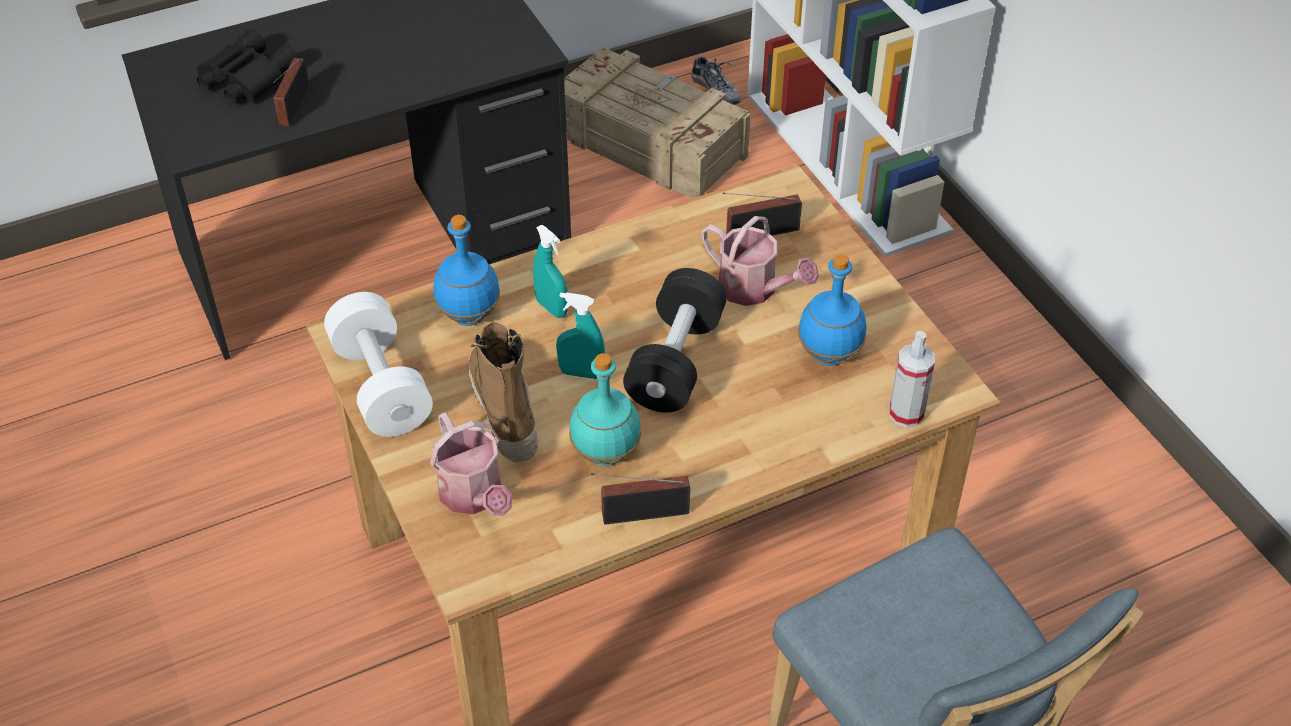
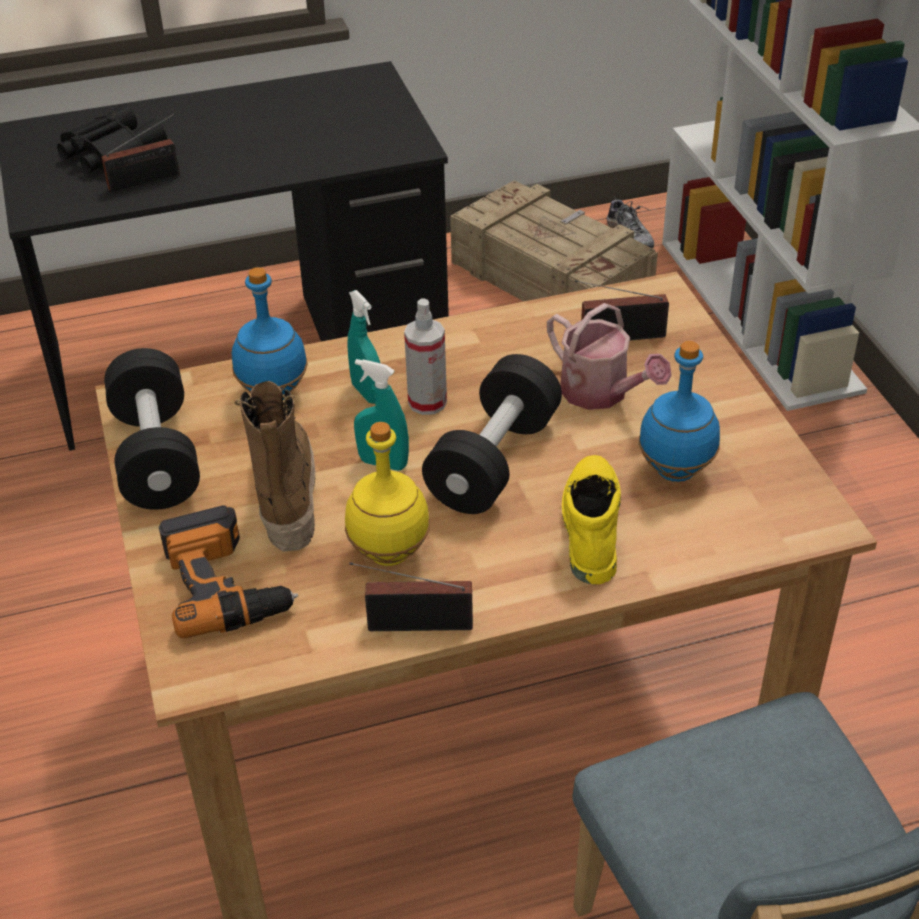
camera: 10 degrees right, 5 degrees down
radio [273,58,310,126] -> radio turned 135 degrees counterclockwise [101,113,180,194]
white dumbbell [324,292,433,437] -> black dumbbell [104,348,200,510]
watering can [430,412,512,516] -> power drill [159,505,298,638]
turquoise bottle [569,353,641,466] -> yellow bottle [345,422,430,566]
spray bottle [889,331,935,428] -> spray bottle moved to [404,299,447,415]
none -> yellow boot [562,455,621,585]

